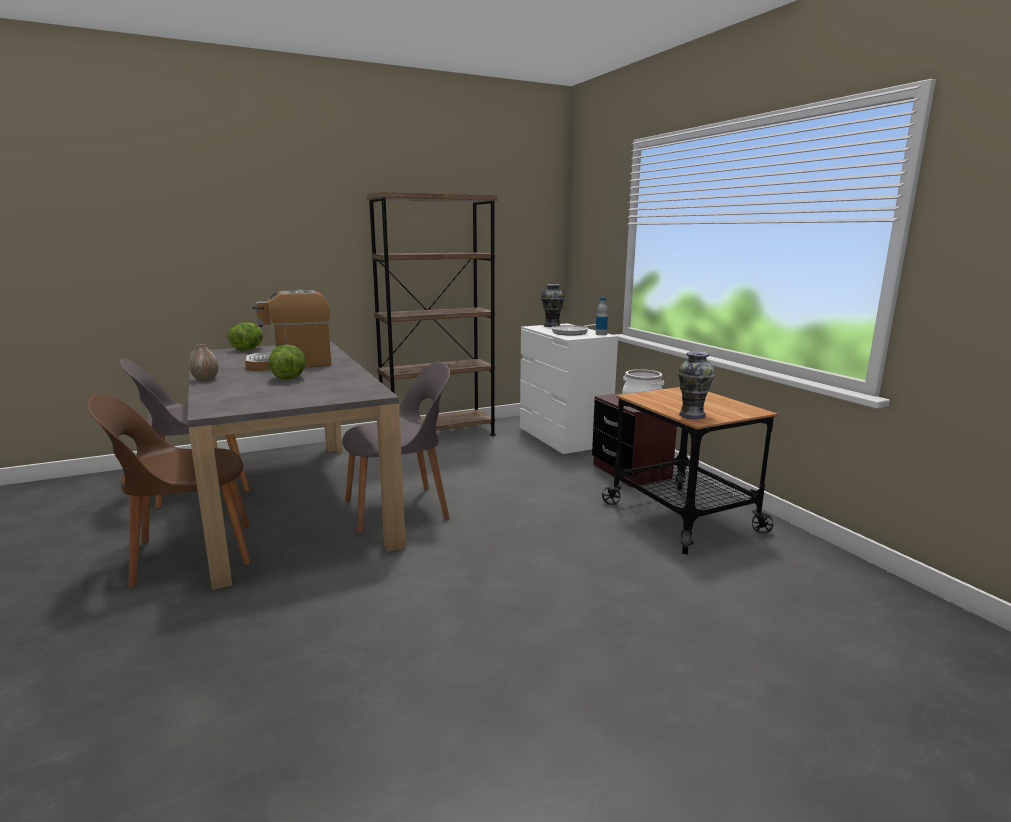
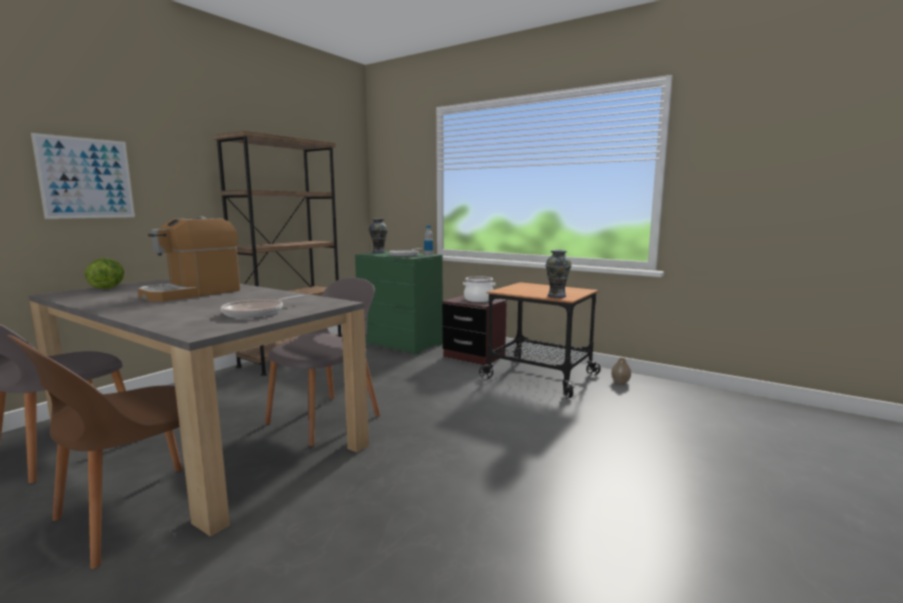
camera: 30 degrees left, 5 degrees down
vase [189,344,219,381] -> vase moved to [611,358,631,384]
lettuce [269,344,305,380] -> none
white dresser [520,323,618,456] -> green dresser [355,251,443,355]
none -> picture [31,133,135,219]
none -> frying pan [221,295,304,318]

